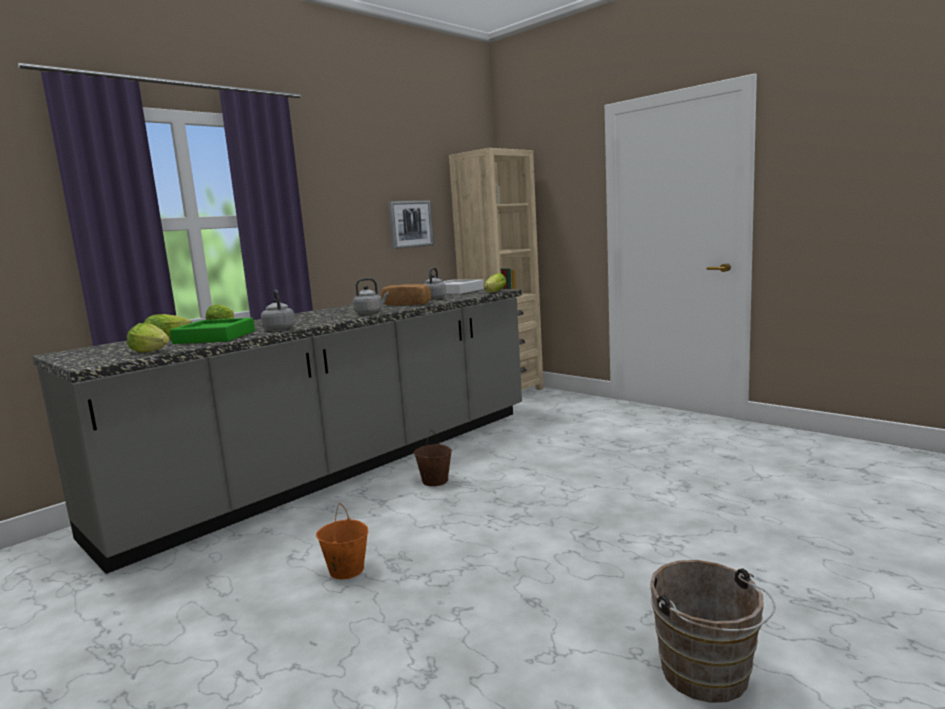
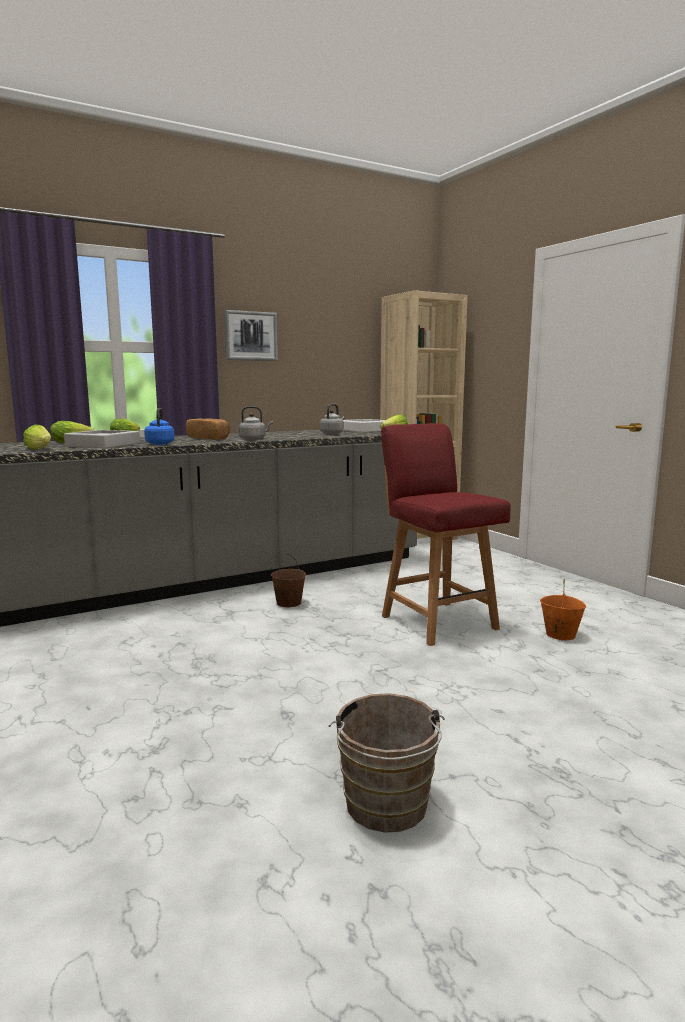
camera: 15 degrees right, 0 degrees up
green tray [170,318,255,344] -> grey tray [64,430,140,448]
grey kettle [261,290,295,331] -> blue kettle [144,408,174,445]
orange bucket [316,503,368,579] -> orange bucket moved to [540,579,586,640]
bread [382,284,431,305] -> bread moved to [186,418,230,440]
picture [389,200,434,249] -> picture moved to [224,310,278,361]
none -> red chair [381,423,511,646]

